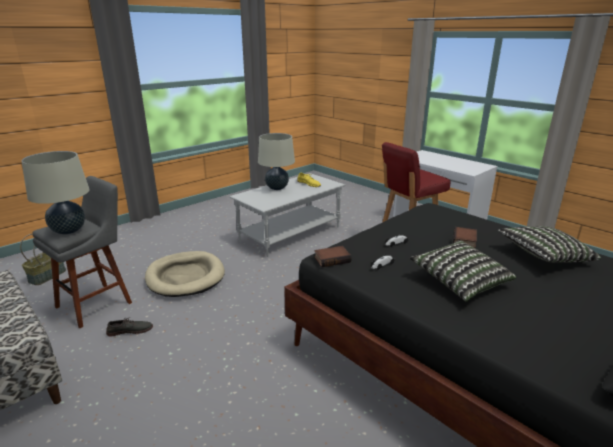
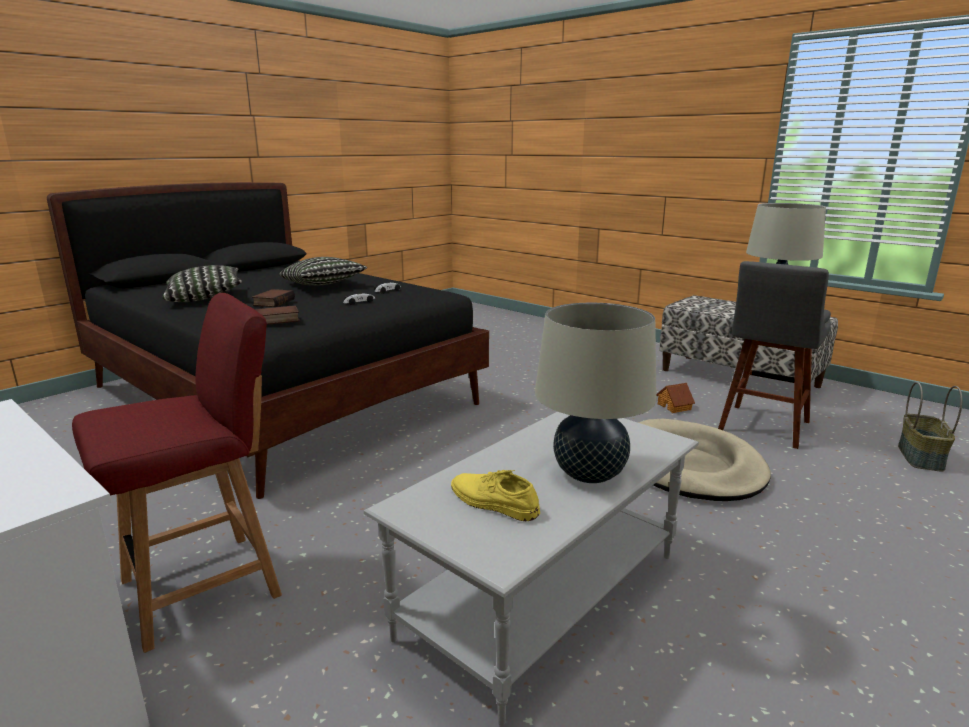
camera: 175 degrees right, 5 degrees down
grey shoe [106,317,153,337] -> toy house [656,383,695,413]
book [314,246,351,267] -> book moved to [255,305,300,325]

